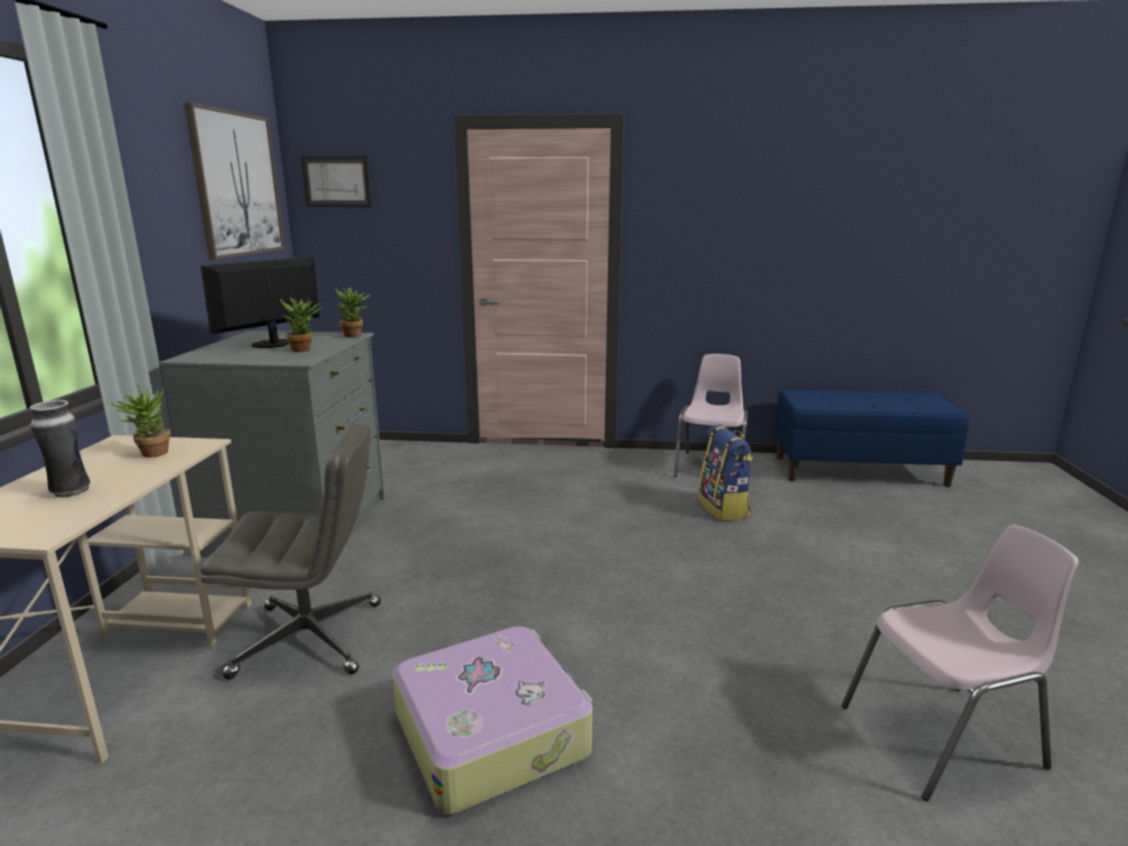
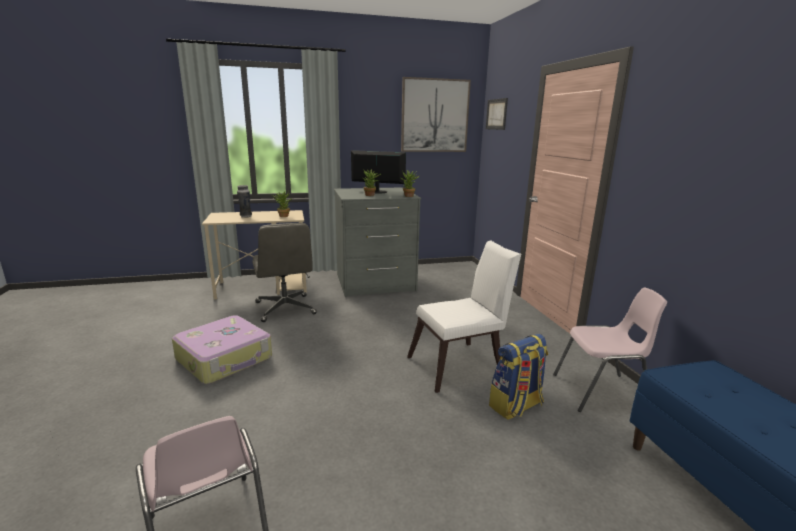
camera: 70 degrees right, 0 degrees up
none -> white chair [407,240,521,393]

